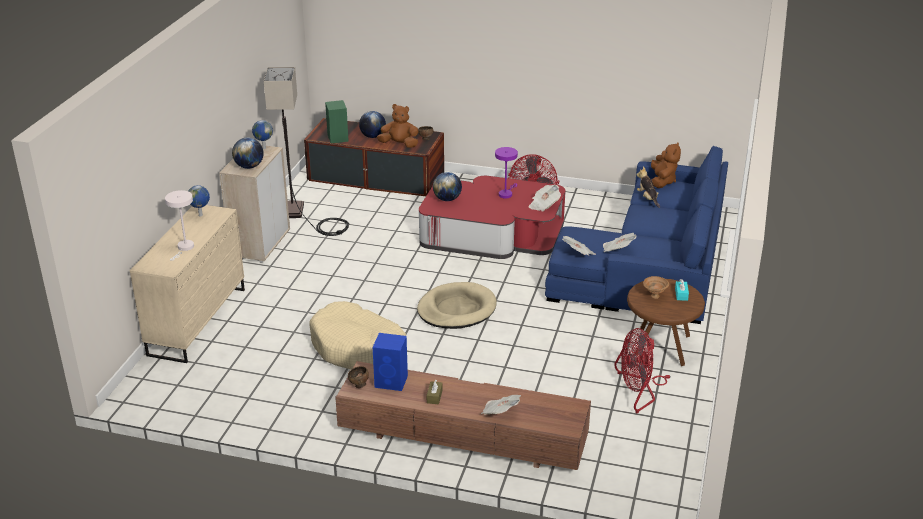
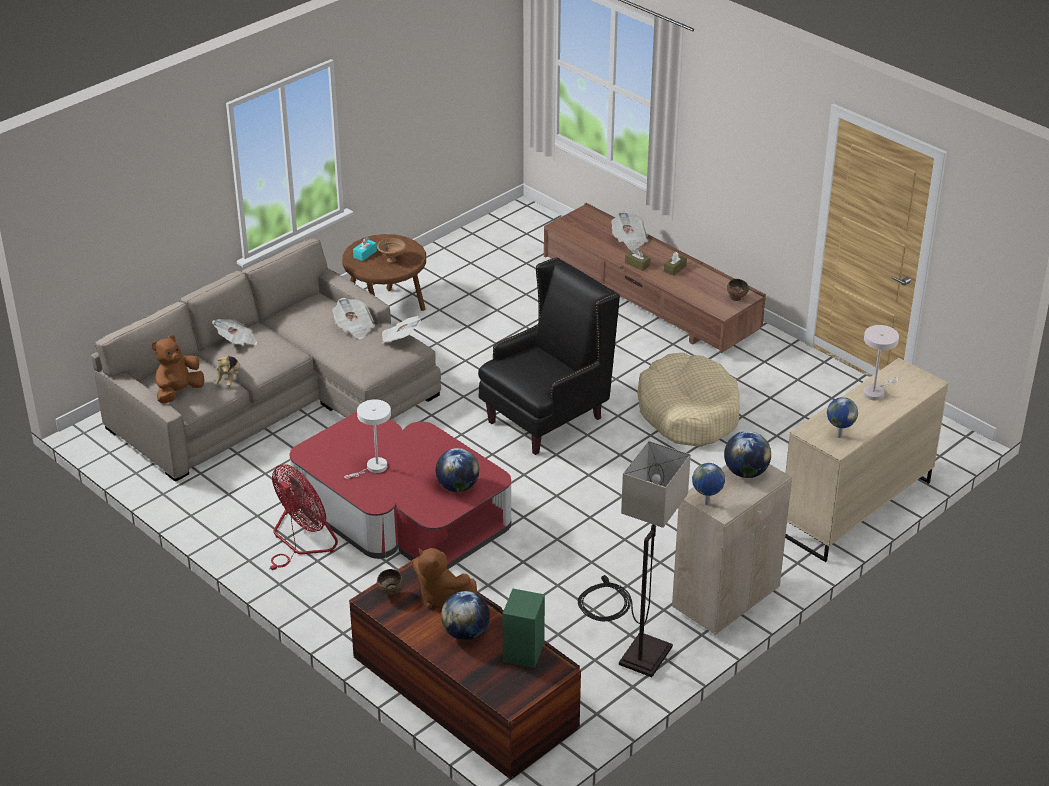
camera: 150 degrees left, 5 degrees up
blue speaker [373,333,408,391] -> none
beige dog bed [417,282,497,329] -> black armchair [478,257,620,455]
purple table lamp [495,147,518,198] -> white table lamp [344,399,391,479]
newspaper [528,185,561,211] -> newspaper moved to [212,319,258,345]
blue sofa [545,146,728,324] -> beige sofa [91,238,441,482]
red fan [614,328,671,413] -> none
none -> brown tissue box [625,248,650,271]

